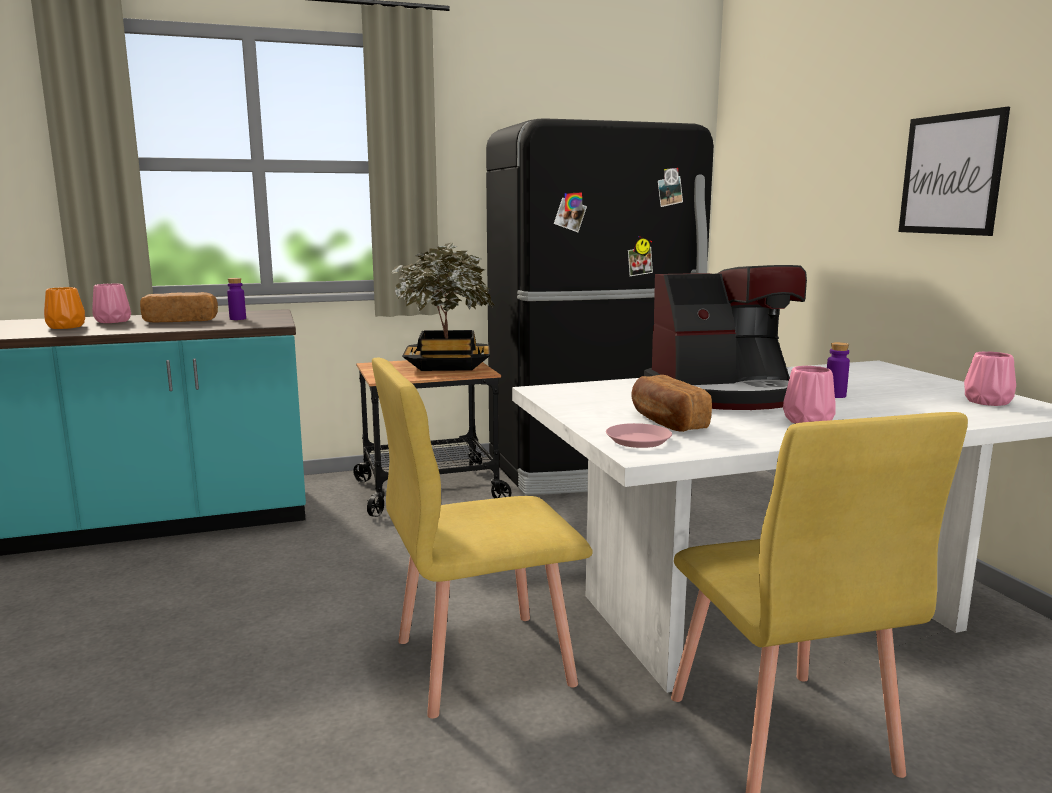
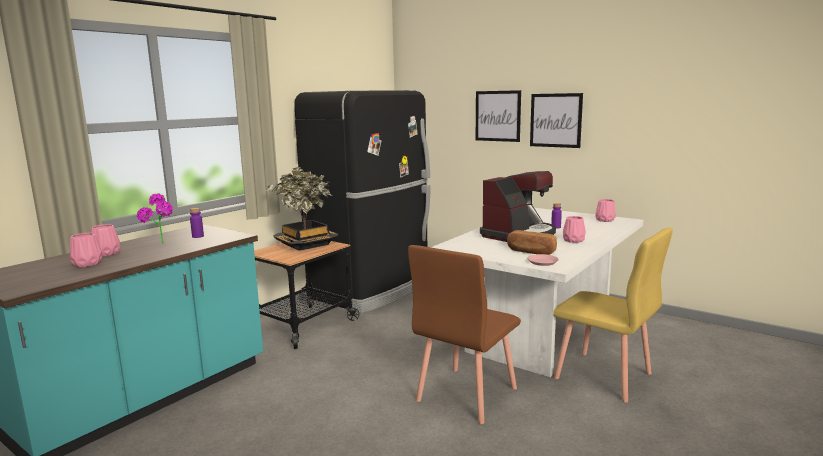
camera: 35 degrees left, 0 degrees up
orange vase [44,287,85,329] -> pink vase [70,233,103,267]
bread [140,292,218,322] -> potted plant [137,194,173,243]
yellow chair [372,358,593,719] -> brown chair [408,245,521,424]
none -> picture [476,90,521,142]

